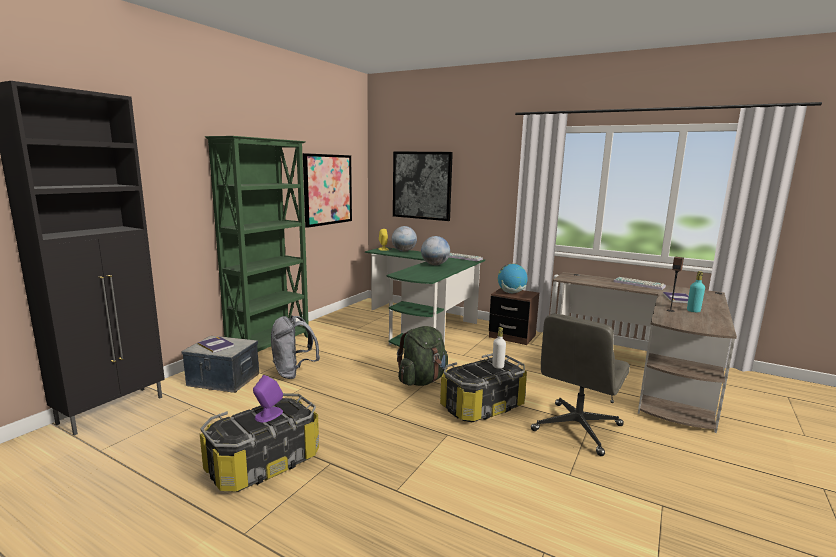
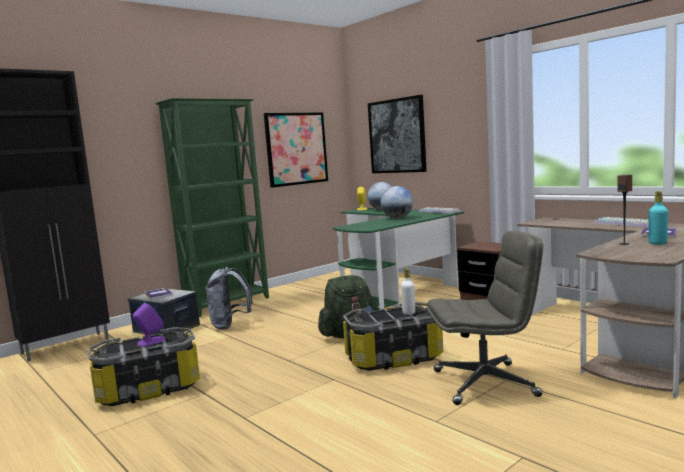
camera: 20 degrees right, 5 degrees down
globe [498,263,528,293] -> none
grey office chair [531,314,630,456] -> grey office chair turned 150 degrees counterclockwise [427,231,543,405]

